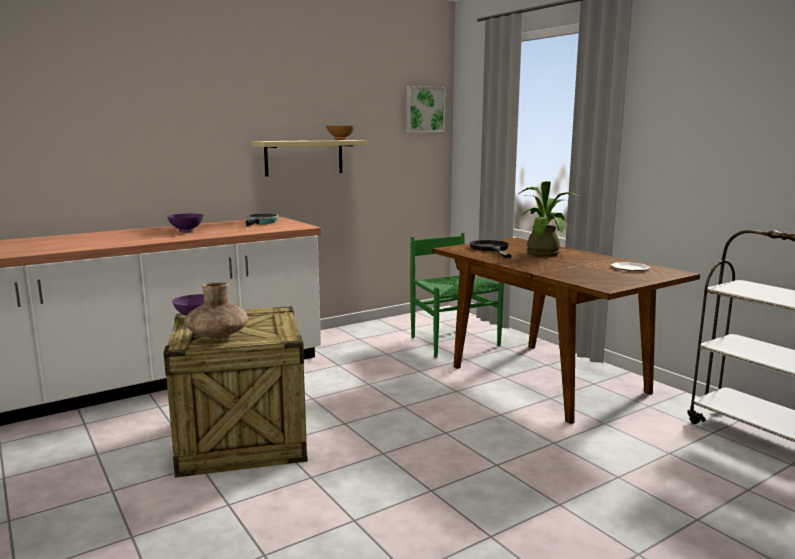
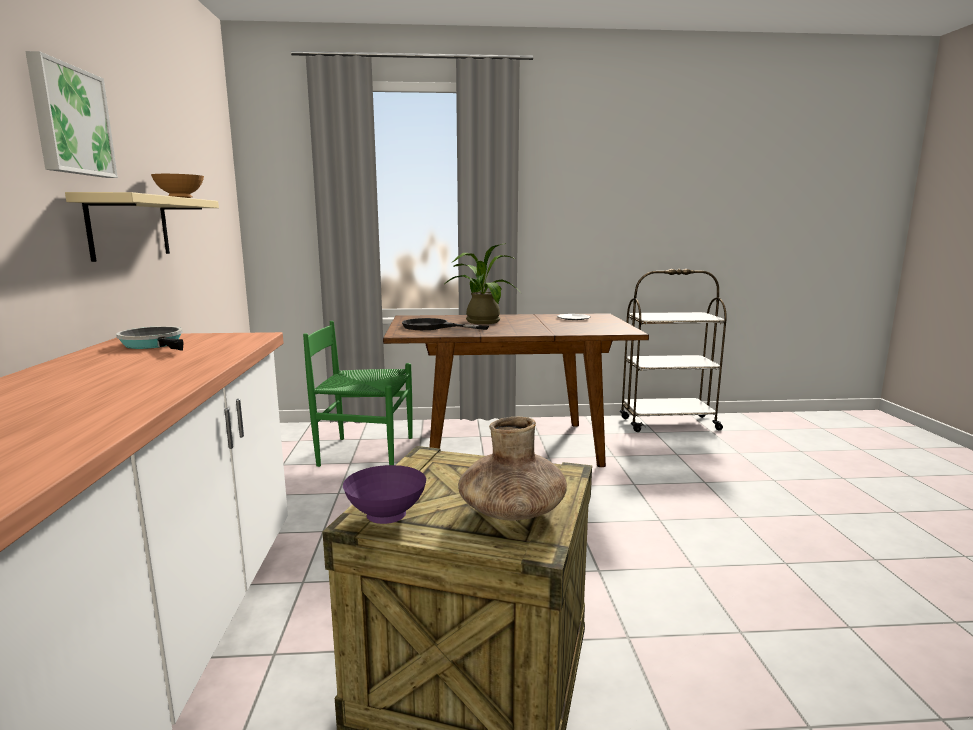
camera: 60 degrees left, 0 degrees up
purple bowl [167,214,203,233] -> none
picture [406,86,446,133] -> picture moved to [25,51,118,178]

